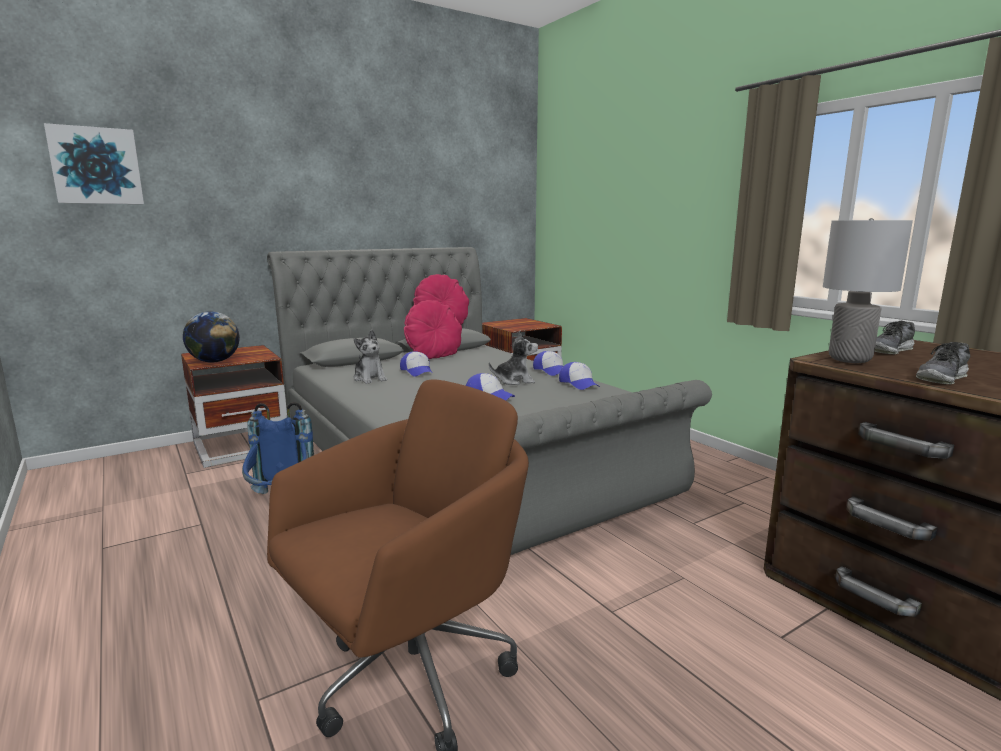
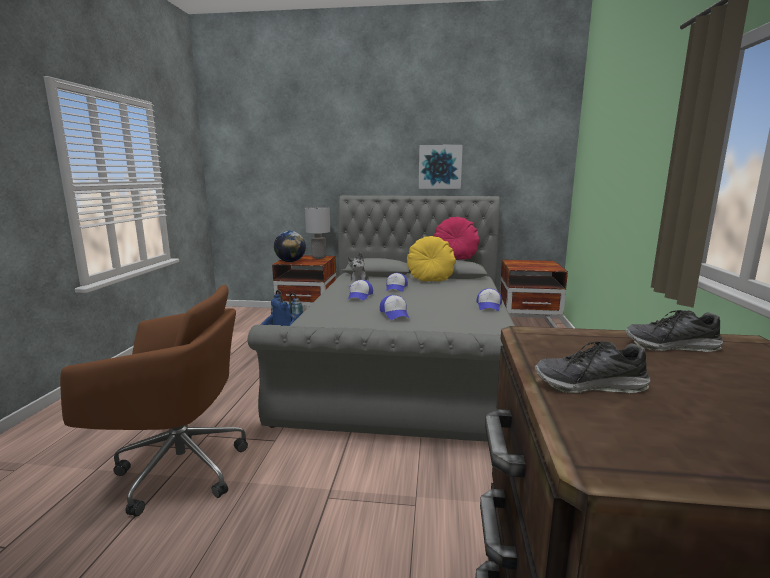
camera: 40 degrees right, 0 degrees up
picture [44,123,144,204] -> picture moved to [419,145,463,189]
pink pillow [404,300,462,359] -> yellow pillow [407,236,456,282]
plush toy [489,331,538,385] -> none
cap [559,362,600,390] -> cap moved to [348,280,373,300]
grey table lamp [823,218,913,363] -> grey table lamp moved to [305,207,330,259]

